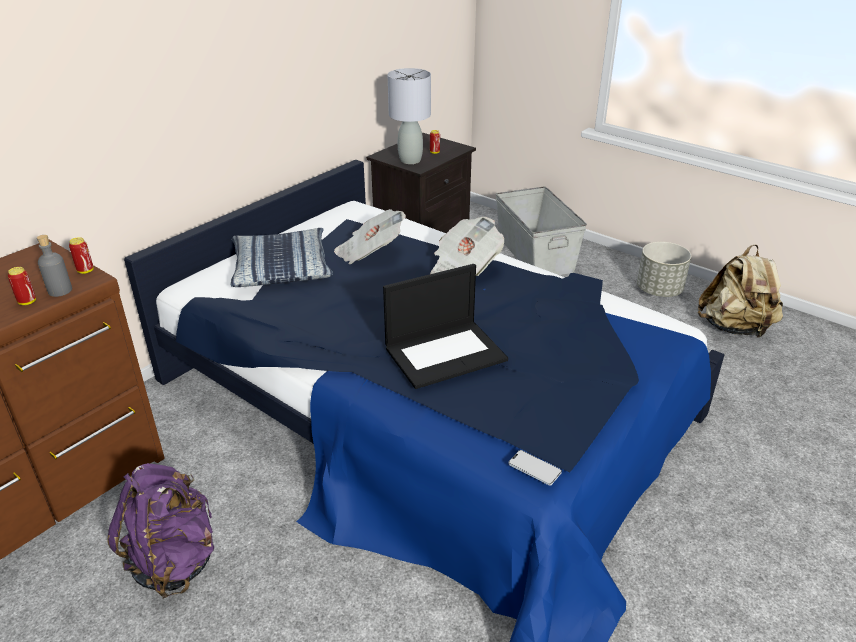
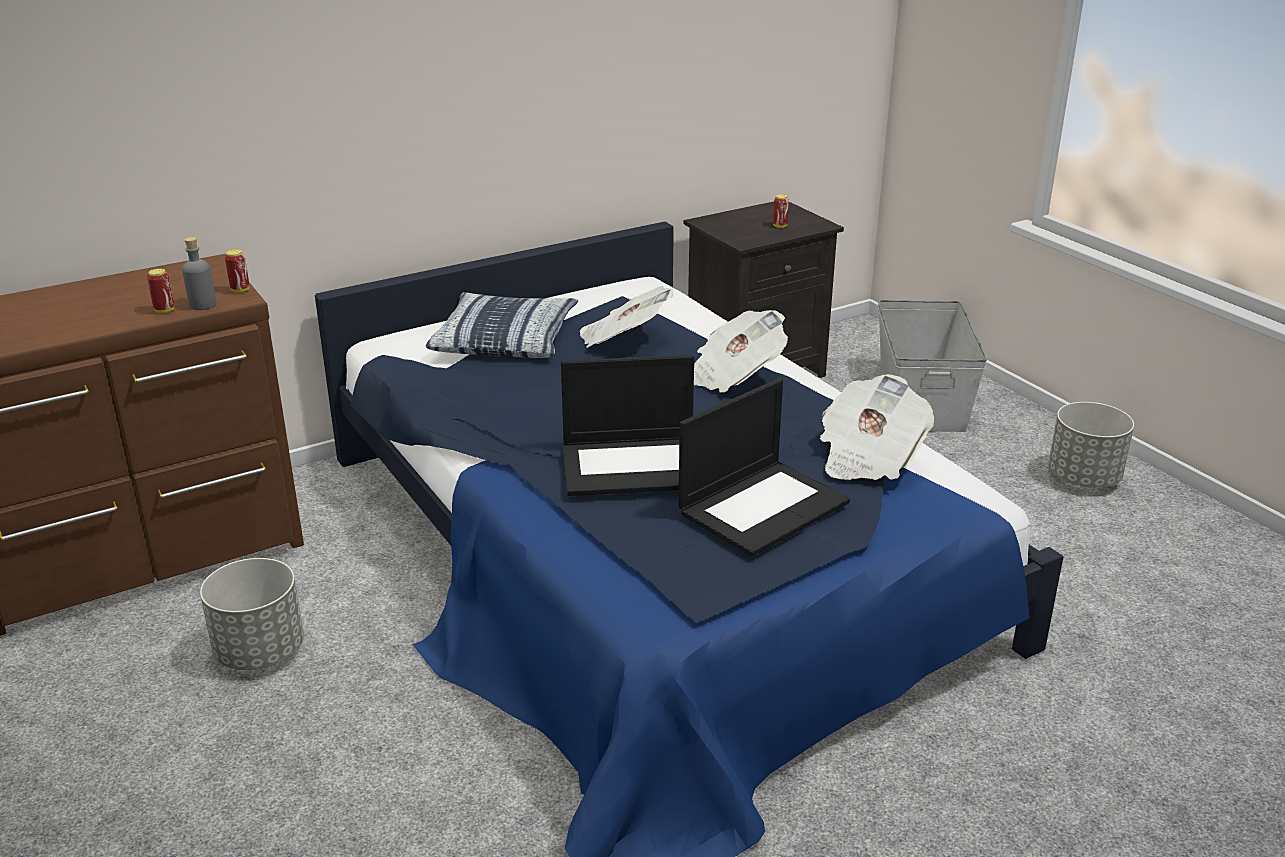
camera: 20 degrees right, 5 degrees down
purple backpack [107,463,214,598] -> grey planter [200,558,304,670]
grey table lamp [388,68,431,164] -> none
phone [508,450,562,486] -> none
beige backpack [698,244,783,338] -> none
none -> laptop [678,378,850,556]
none -> newspaper [820,374,934,480]

